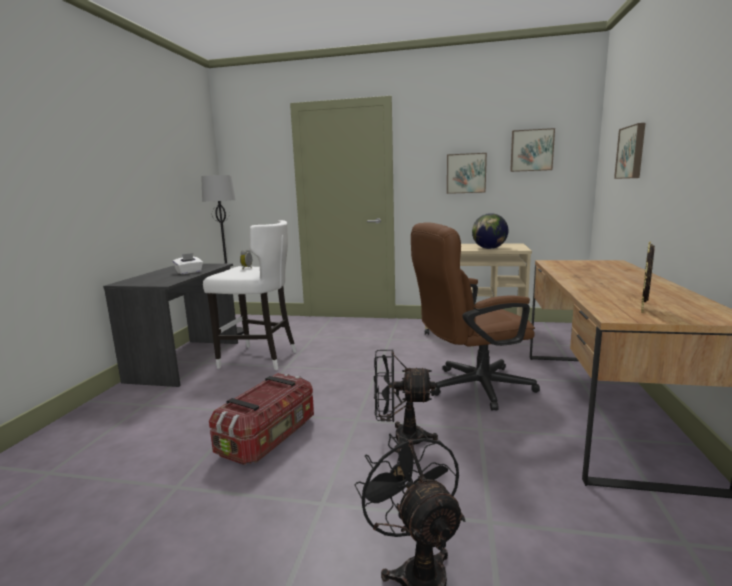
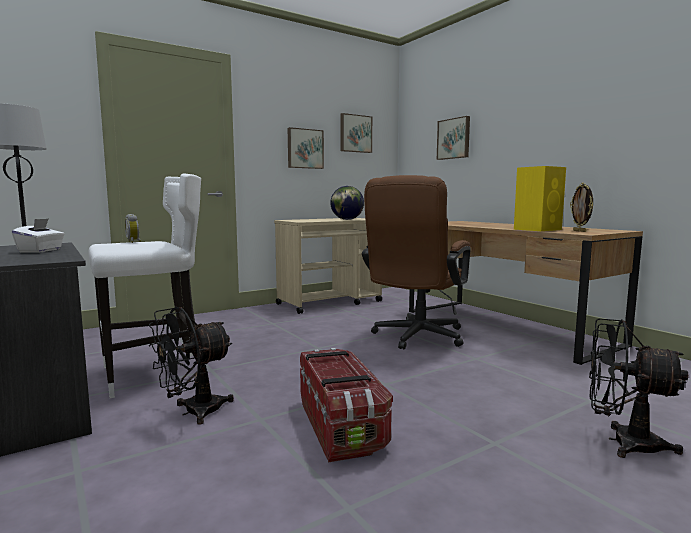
camera: 45 degrees left, 5 degrees down
black fan [374,350,438,453] -> black fan moved to [149,307,234,425]
none -> yellow speaker [514,166,566,231]

